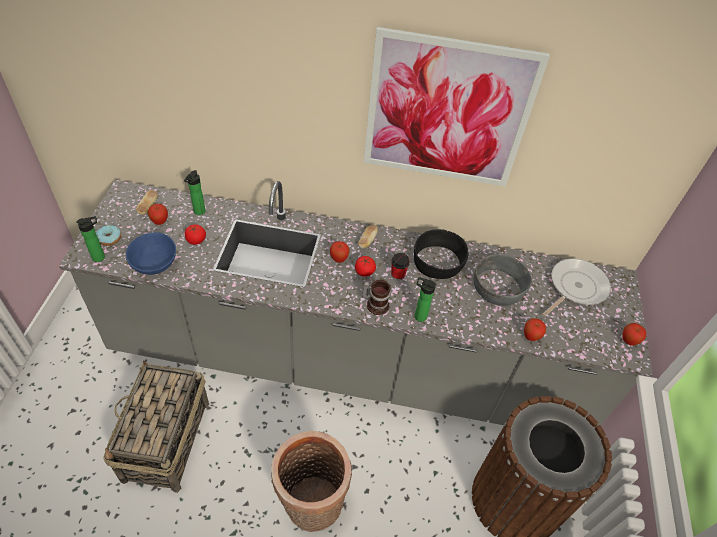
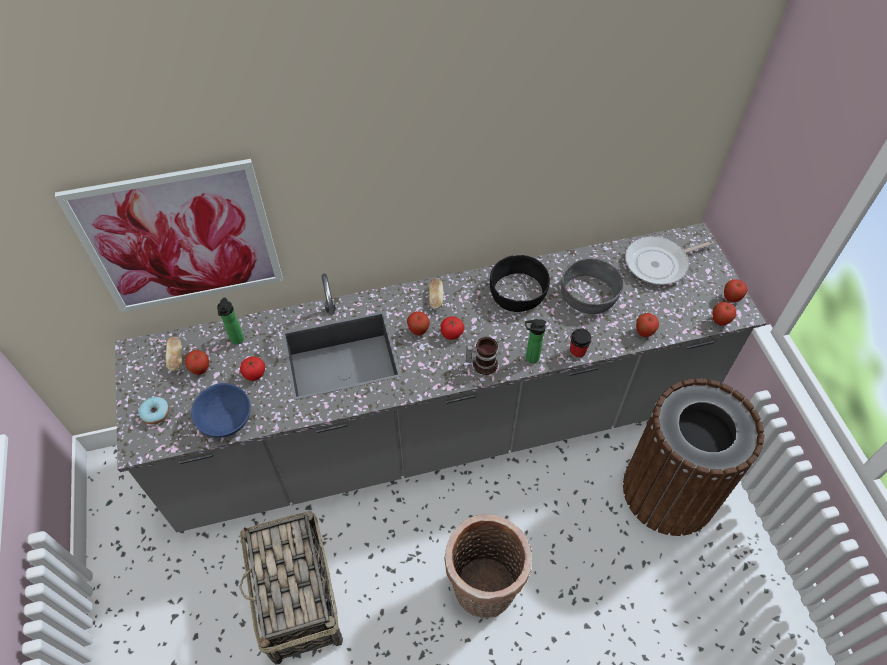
camera: 20 degrees left, 5 degrees up
bottle [76,216,105,262] -> none
picture [364,27,550,186] -> picture moved to [55,159,283,313]
cup [391,253,410,281] -> cup moved to [570,328,592,359]
frying pan [542,258,611,317] -> frying pan turned 135 degrees counterclockwise [625,236,714,285]
none -> apple [713,302,736,325]

